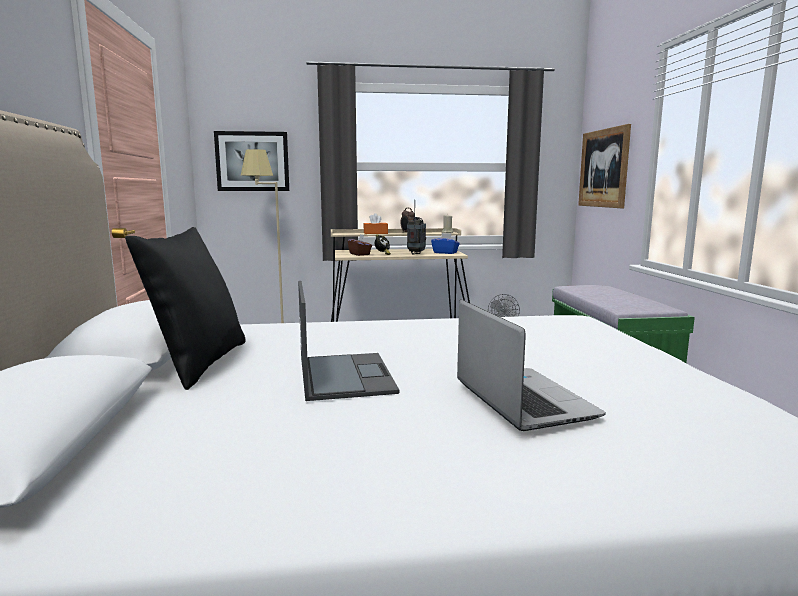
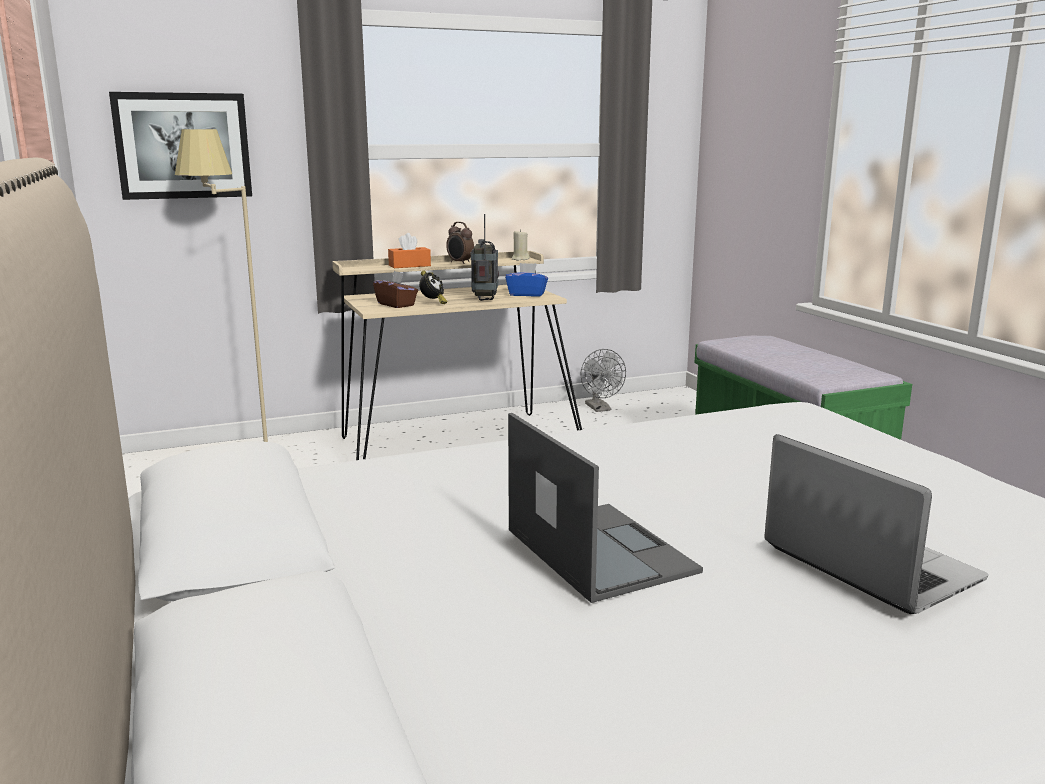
camera: 15 degrees left, 5 degrees up
black pillow [125,227,245,390] -> none
picture [578,124,631,208] -> none

